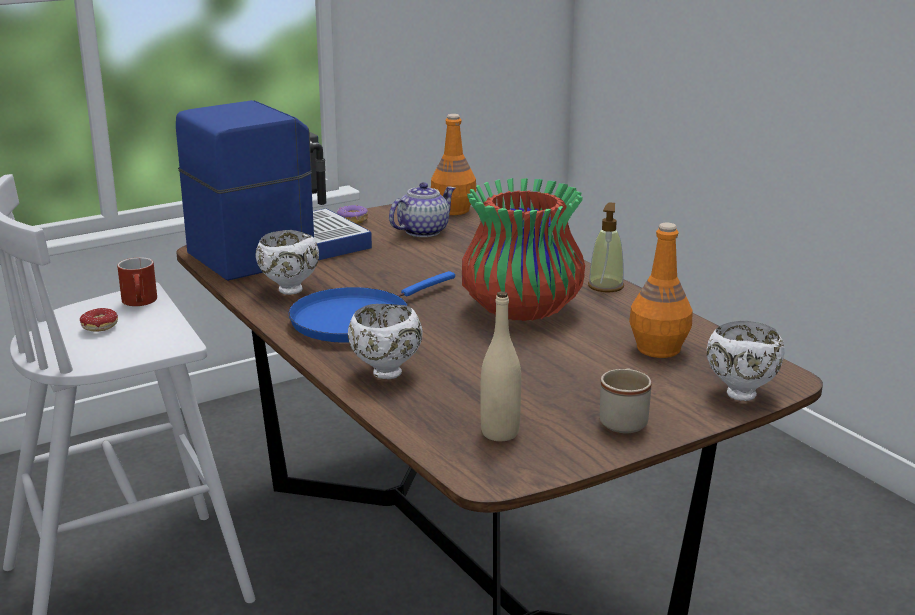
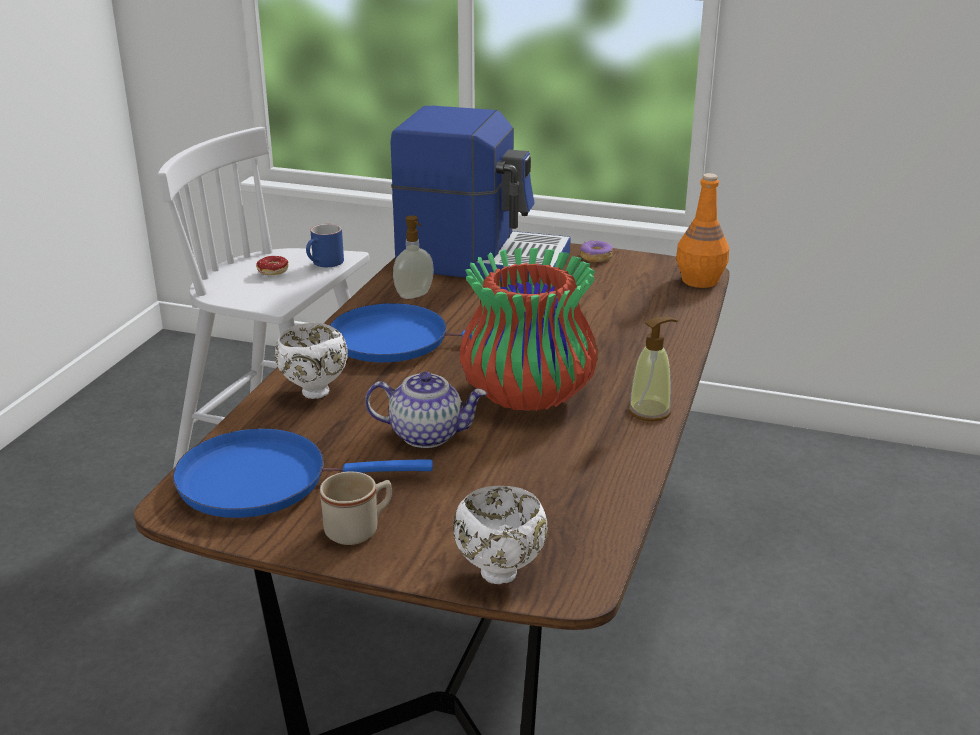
camera: 50 degrees right, 5 degrees up
red mug [117,257,157,306] -> blue mug [306,224,344,267]
white bowl [256,230,319,295] -> soap dispenser [393,216,434,299]
teapot [389,182,456,237] -> teapot moved to [365,372,487,448]
beige bottle [481,291,521,441] -> blue frying pan [173,428,433,518]
orange bottle [629,223,693,358] -> none

